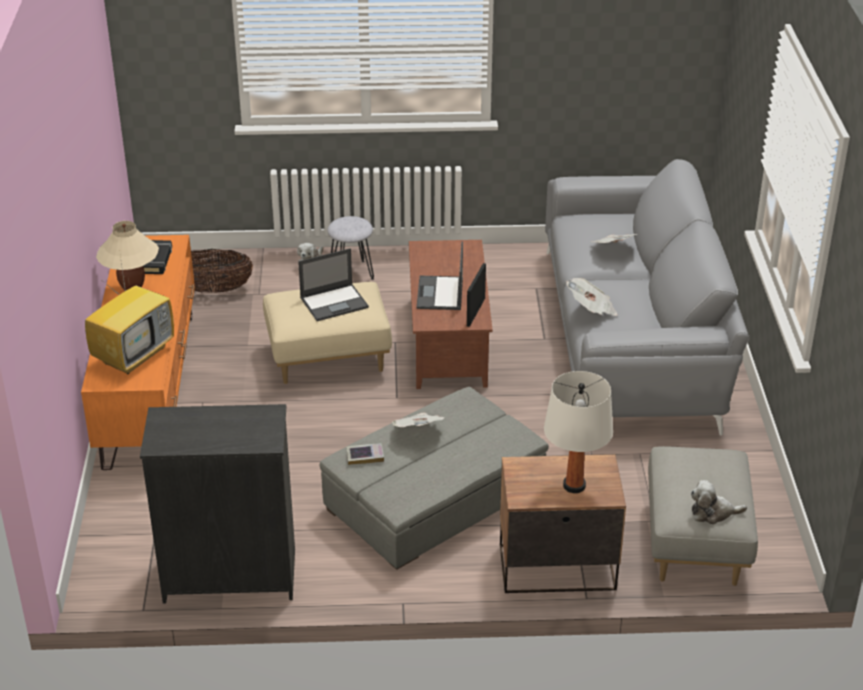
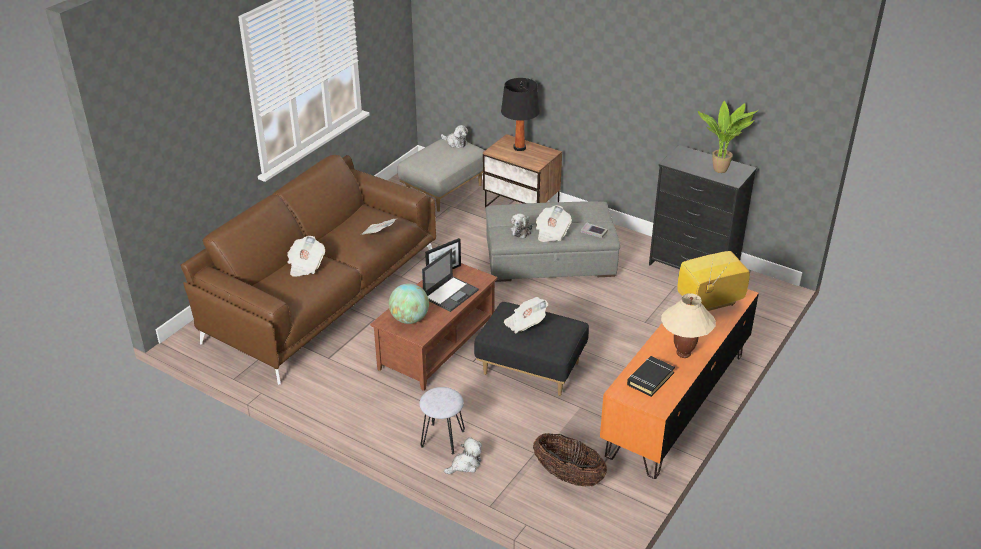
camera: 145 degrees left, 0 degrees up
beige ottoman [263,282,392,384] -> black ottoman [474,302,589,396]
laptop [298,248,369,321] -> newspaper [504,297,548,334]
white table lamp [544,371,613,493] -> black table lamp [501,78,540,151]
grey sofa [545,159,750,436] -> brown sofa [181,155,436,385]
none -> globe [389,283,429,324]
none -> plush toy [511,213,532,238]
none -> potted plant [698,101,758,173]

